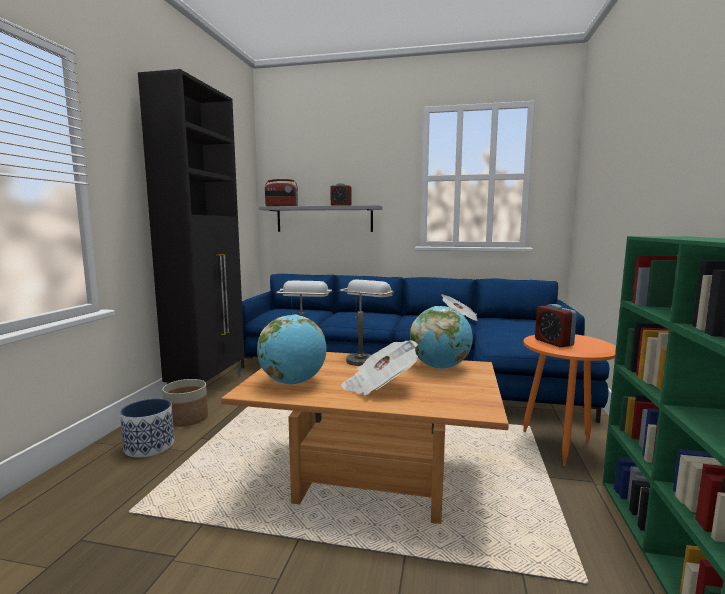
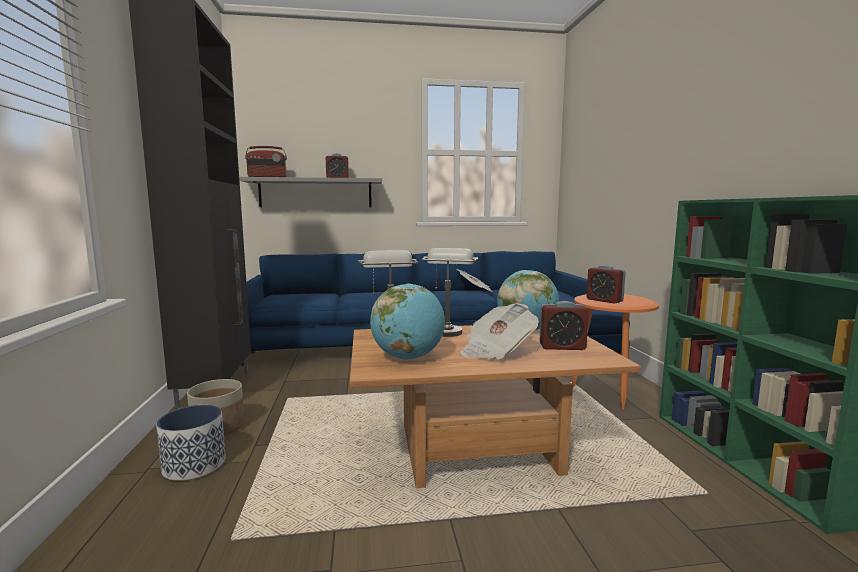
camera: 20 degrees left, 0 degrees up
none -> alarm clock [540,301,589,350]

